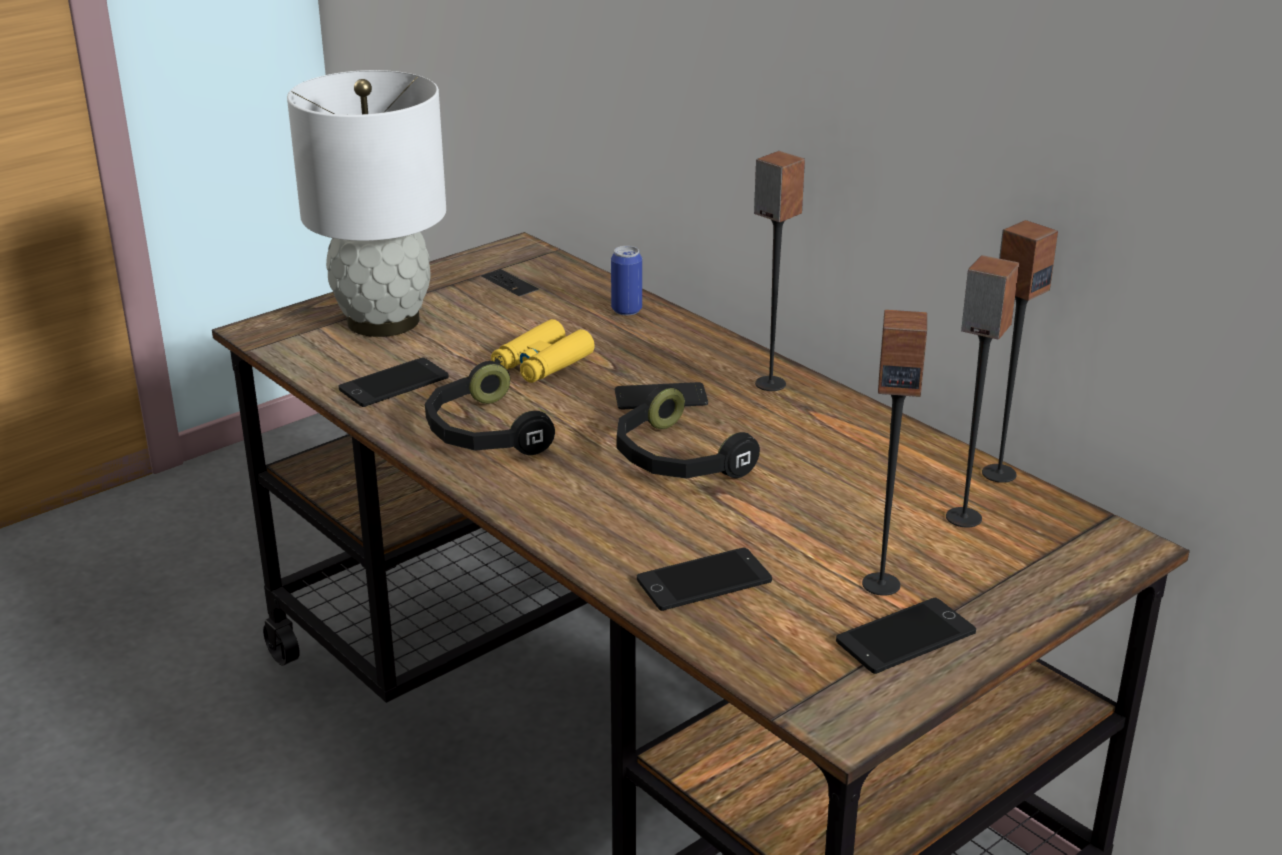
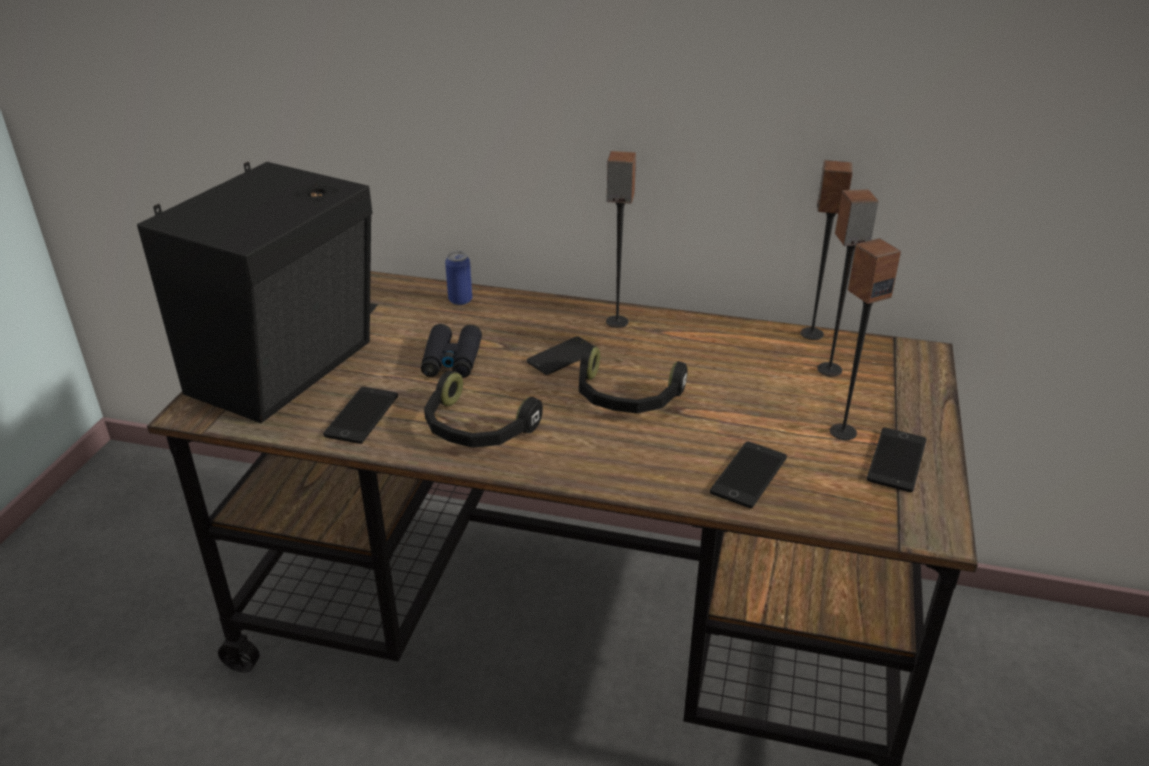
camera: 35 degrees left, 5 degrees up
white table lamp [287,70,446,337] -> black speaker [137,162,372,423]
yellow binoculars [491,319,595,383] -> black binoculars [421,324,482,378]

